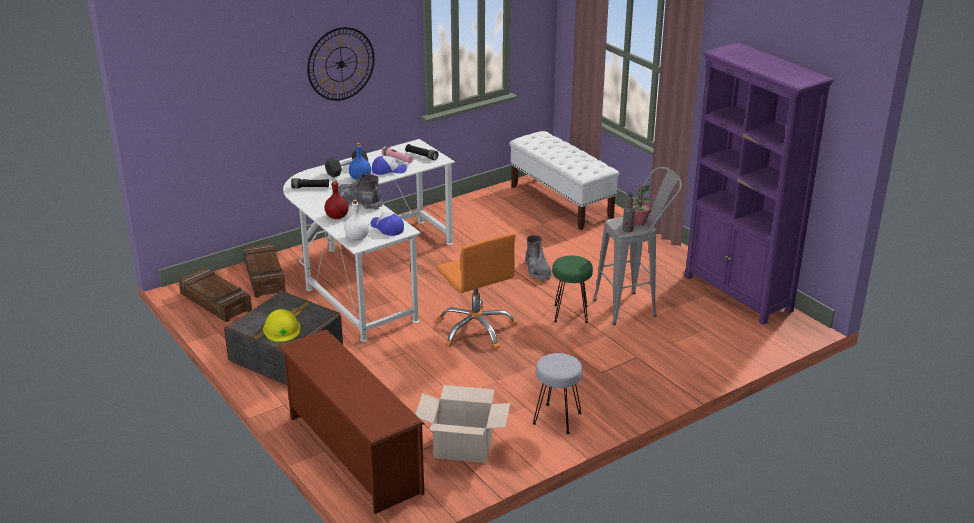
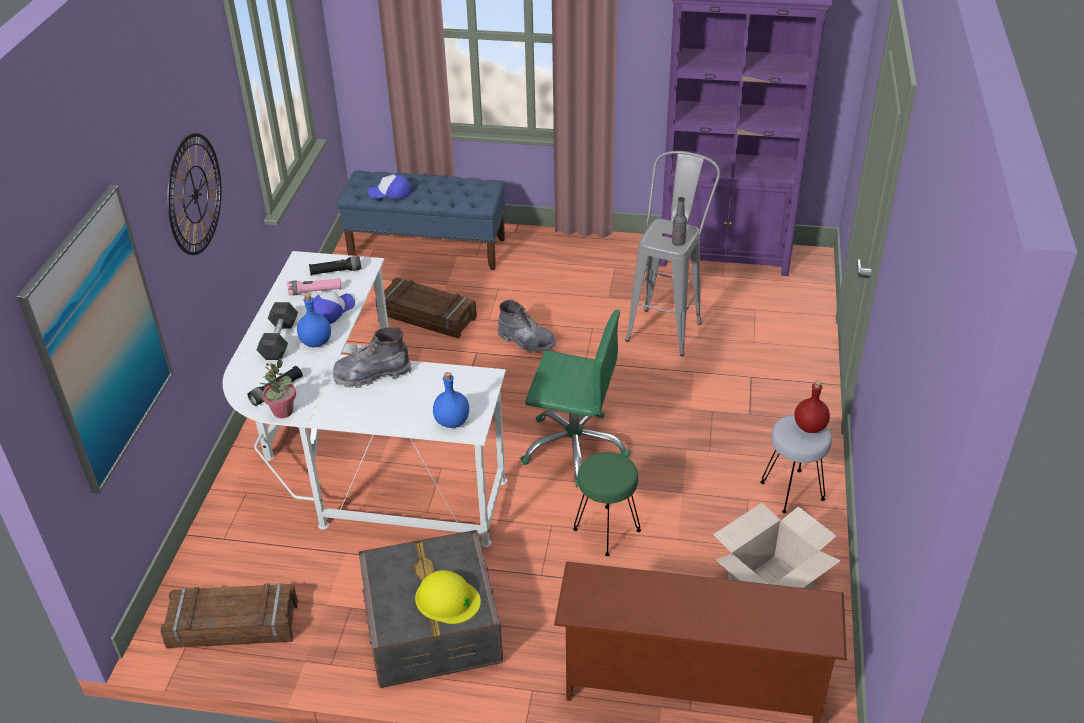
camera: 45 degrees left, 10 degrees up
crate [243,243,286,298] -> crate moved to [375,278,477,338]
red bottle [325,180,349,219] -> red bottle moved to [794,381,830,433]
white bottle [345,199,369,240] -> blue bottle [433,372,469,428]
cap [370,212,404,236] -> cap moved to [368,174,411,198]
orange office chair [437,233,518,350] -> green office chair [521,310,630,487]
white bench [509,131,619,230] -> blue bench [337,171,505,270]
green stool [552,255,593,323] -> green stool moved to [573,452,641,556]
potted plant [633,184,652,225] -> potted plant moved to [260,358,296,418]
none -> picture [17,185,173,494]

